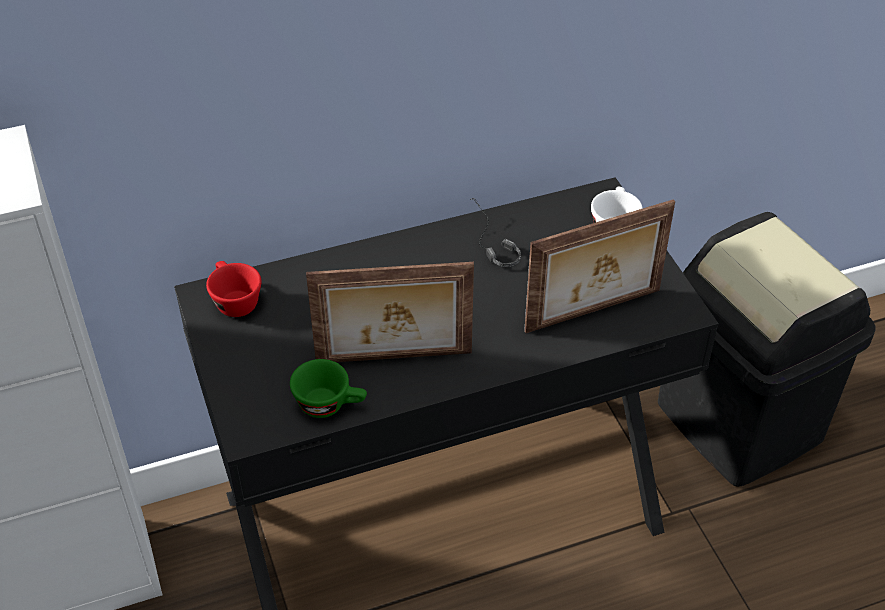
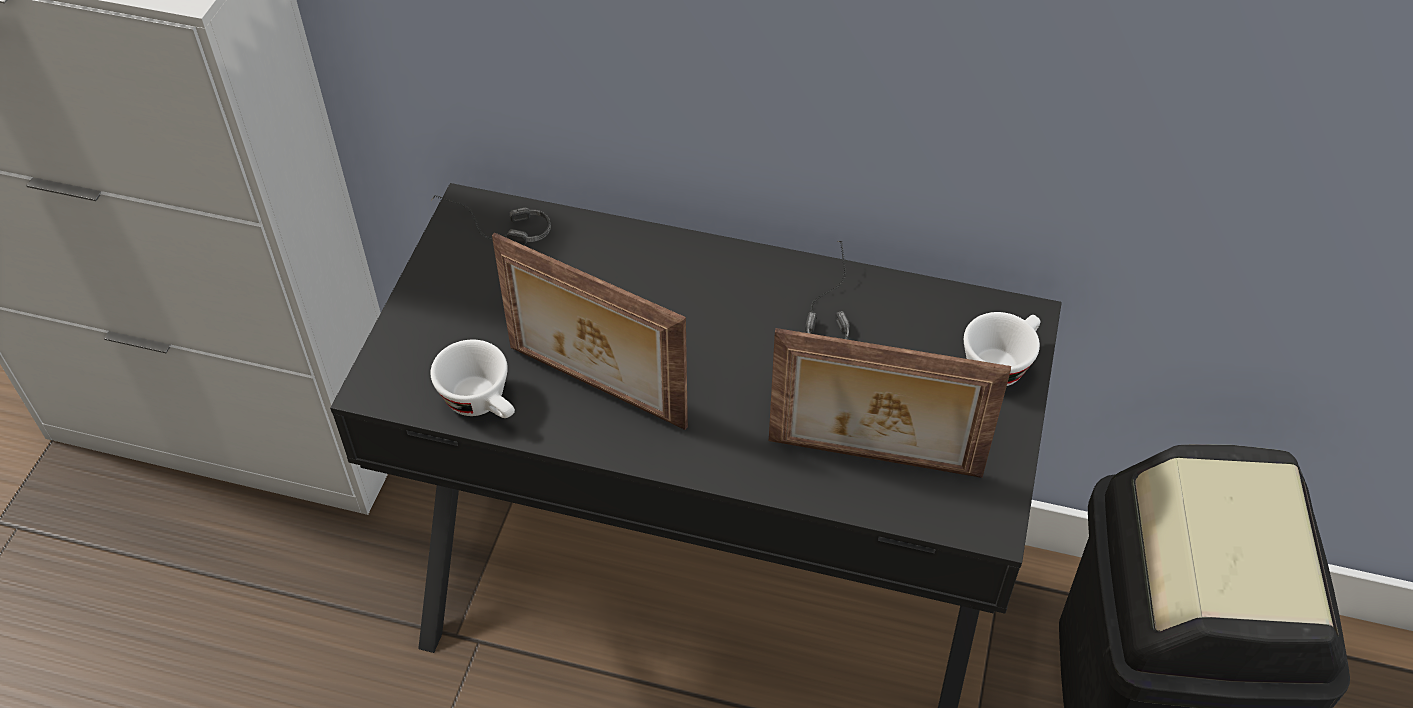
camera: 35 degrees right, 5 degrees up
red cup [206,261,261,317] -> headphones [431,195,551,244]
green cup [290,359,367,418] -> white cup [431,340,515,418]

